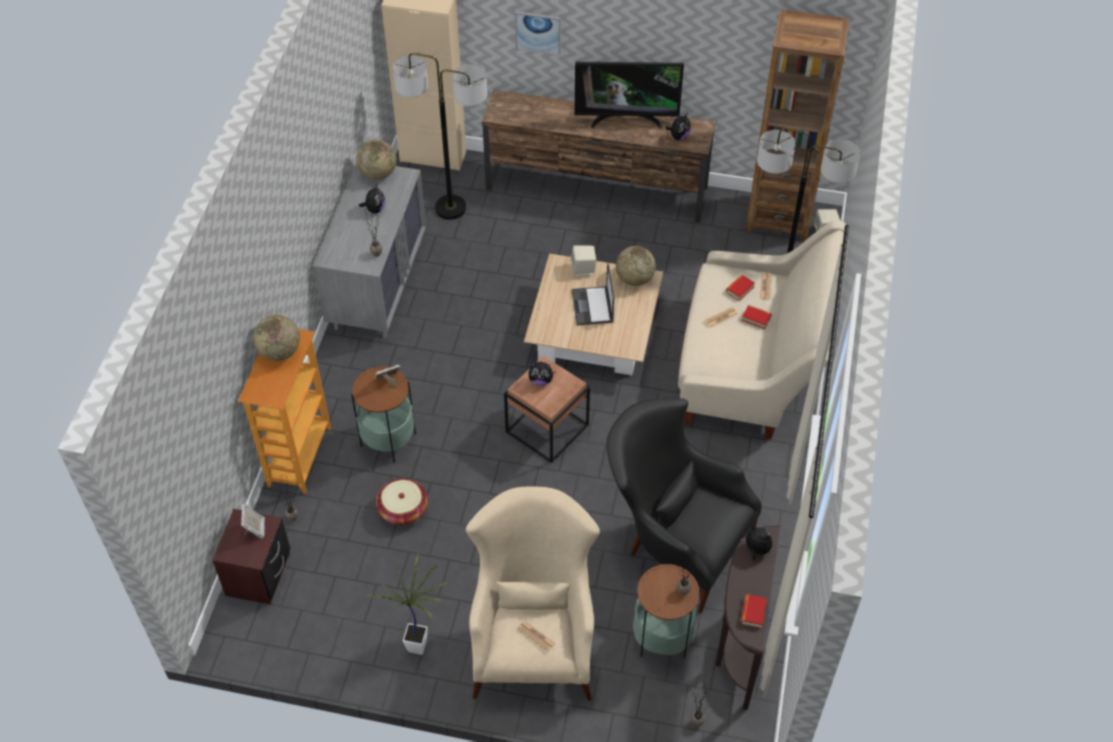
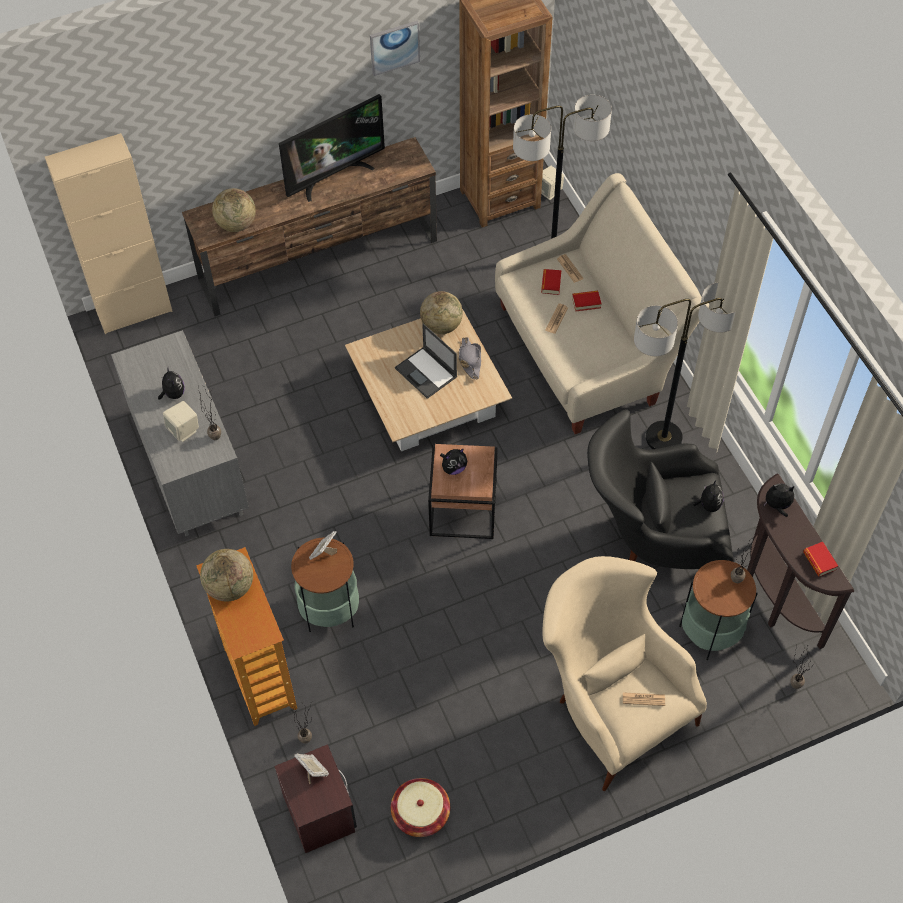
camera: 35 degrees left, 5 degrees up
globe [356,140,397,180] -> globe moved to [212,188,256,232]
potted plant [364,552,450,655] -> none
basket [376,479,428,525] -> basket moved to [391,778,450,837]
floor lamp [393,53,487,220] -> floor lamp moved to [634,282,736,449]
picture [515,11,561,55] -> picture moved to [370,21,420,76]
beige speaker [571,245,596,277] -> beige speaker moved to [163,401,199,442]
plush toy [665,113,691,140] -> plush toy moved to [693,480,724,512]
none -> grey hat [459,337,481,379]

